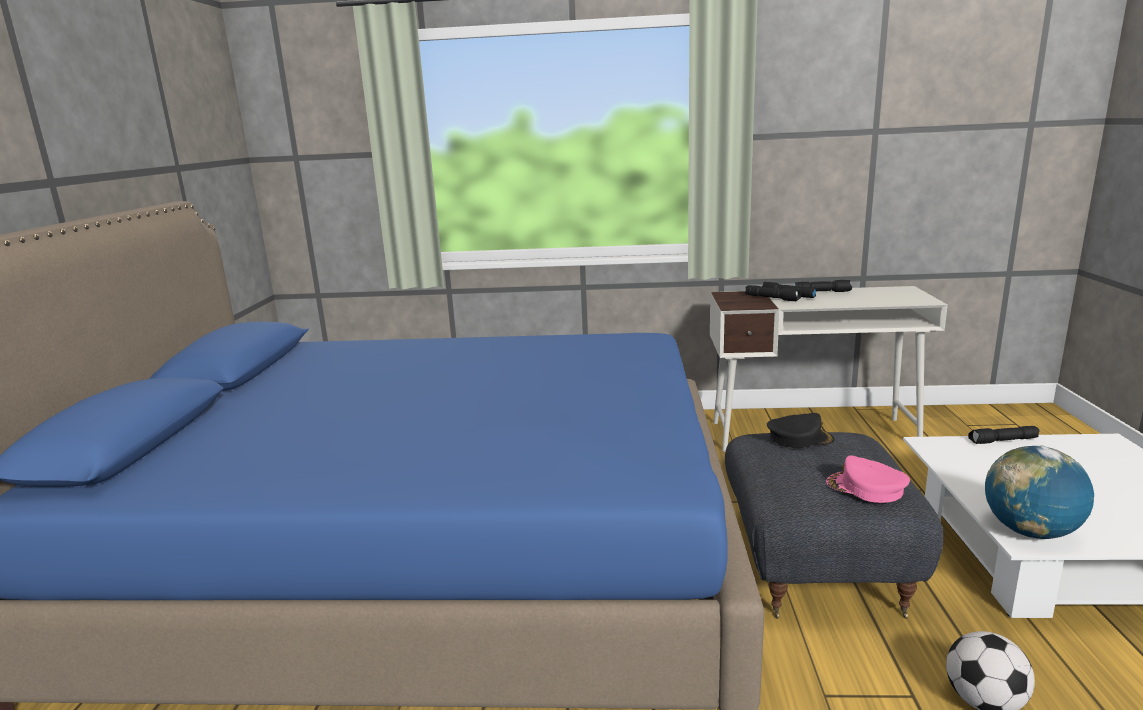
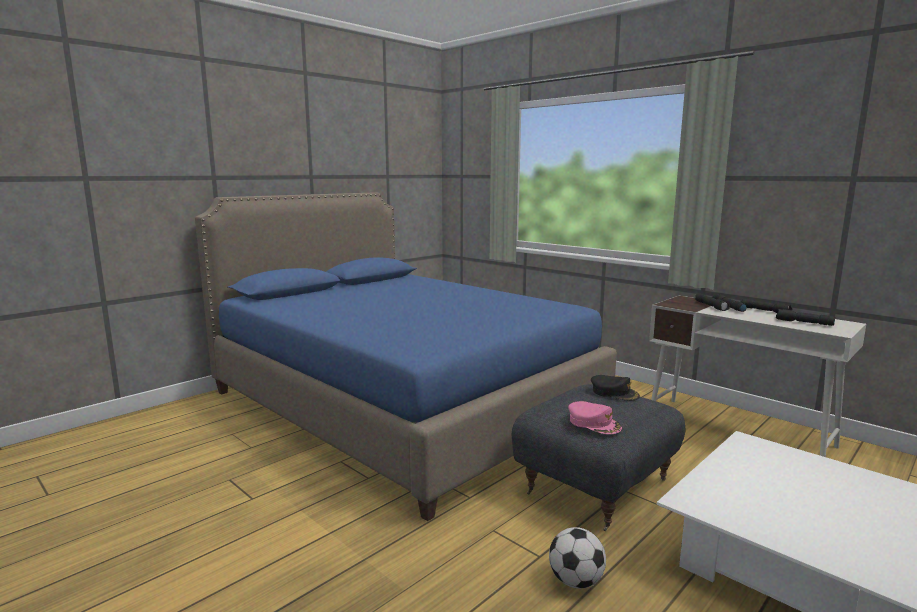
camera: 40 degrees right, 5 degrees down
pink cap [826,455,910,503] -> pink cap turned 150 degrees clockwise [568,401,622,434]
black flashlight [968,426,1040,444] -> black flashlight moved to [776,309,836,326]
globe [985,445,1094,539] -> none

